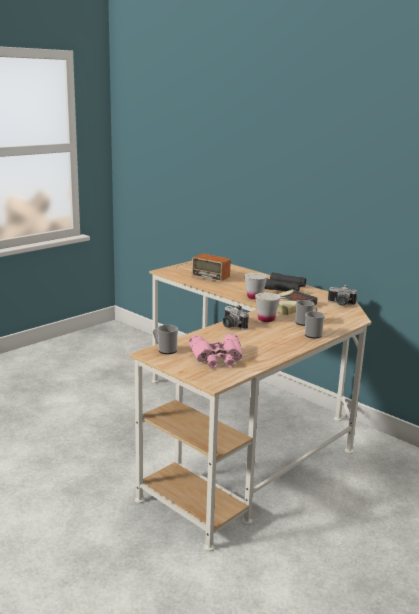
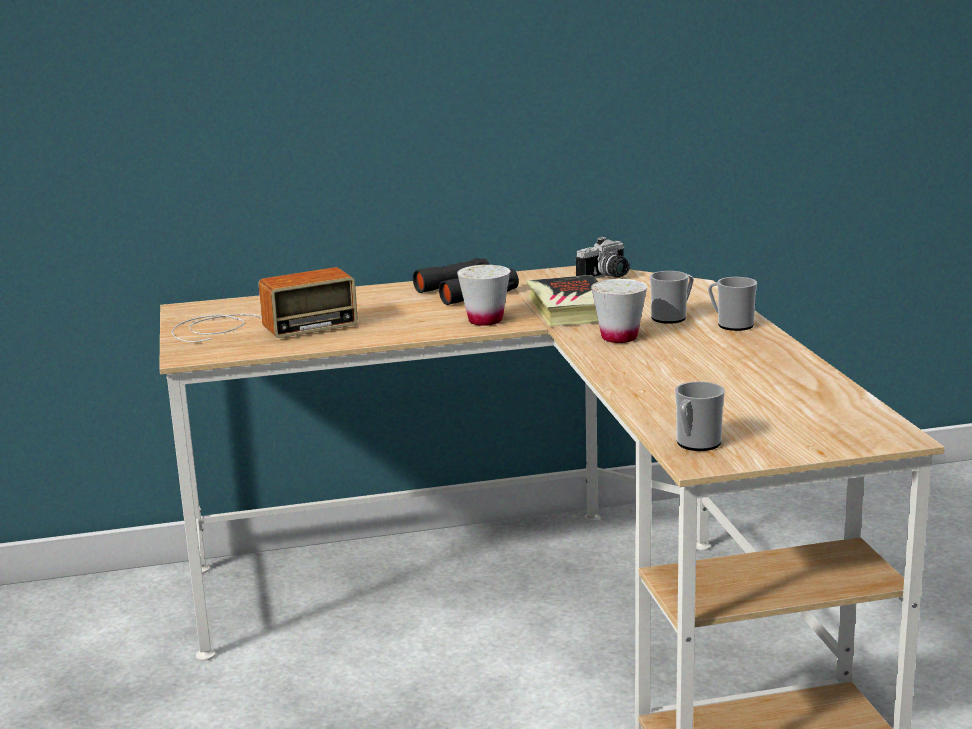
camera: 55 degrees left, 0 degrees up
pink binoculars [189,334,242,368] -> none
camera [223,305,249,330] -> none

